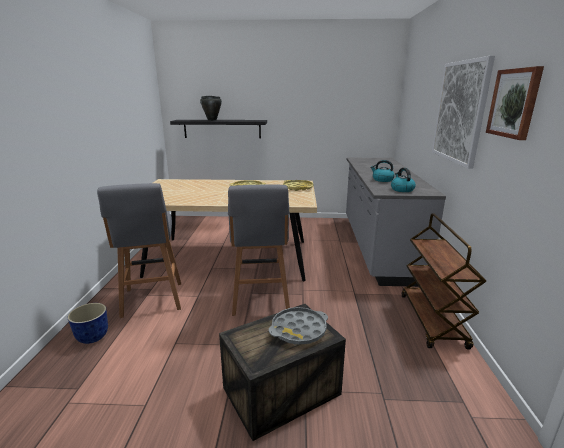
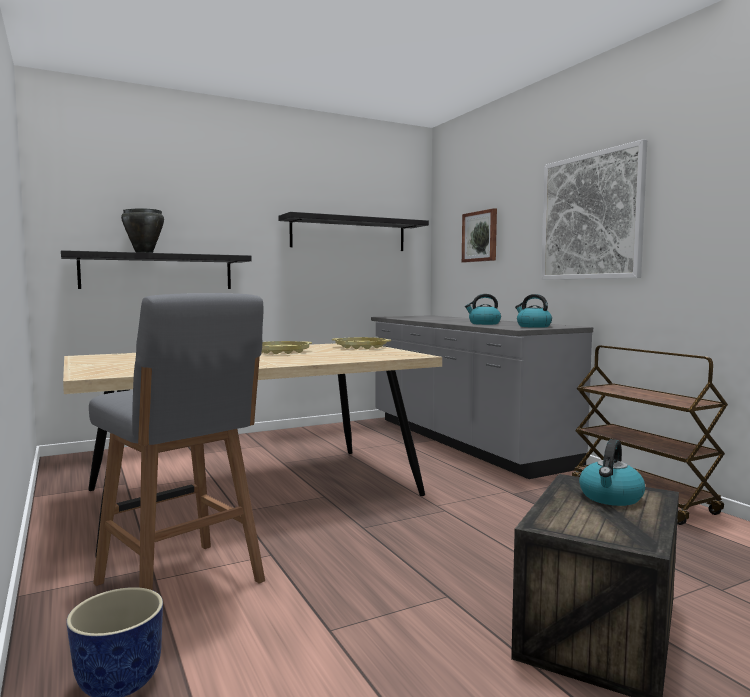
camera: 30 degrees left, 15 degrees down
grey stool [228,184,290,316] -> none
grey tray [269,307,328,345] -> kettle [579,439,645,506]
picture [486,66,544,140] -> picture moved to [462,208,497,263]
none -> black shelf [278,212,429,251]

